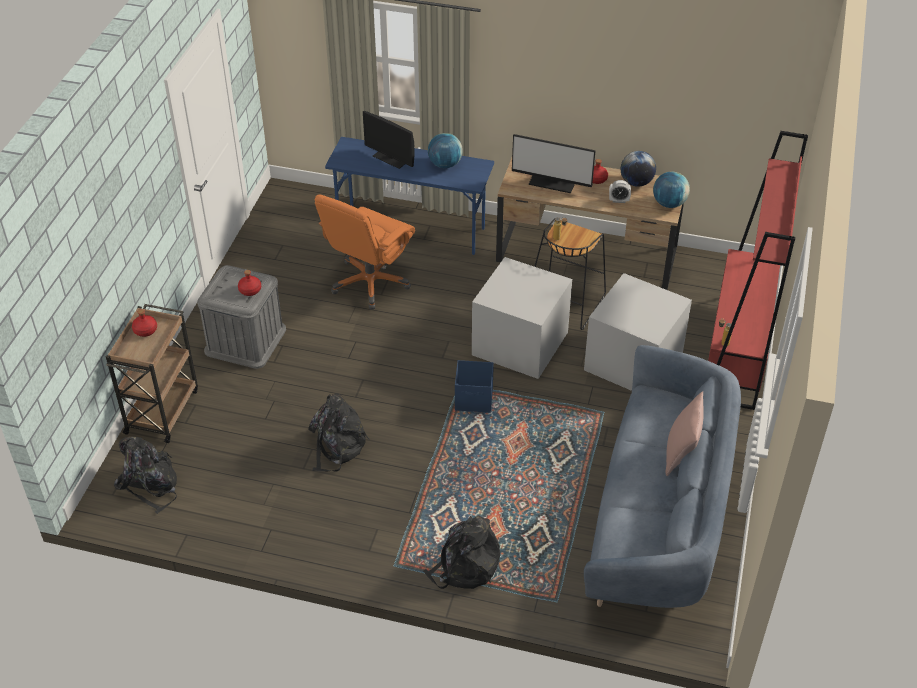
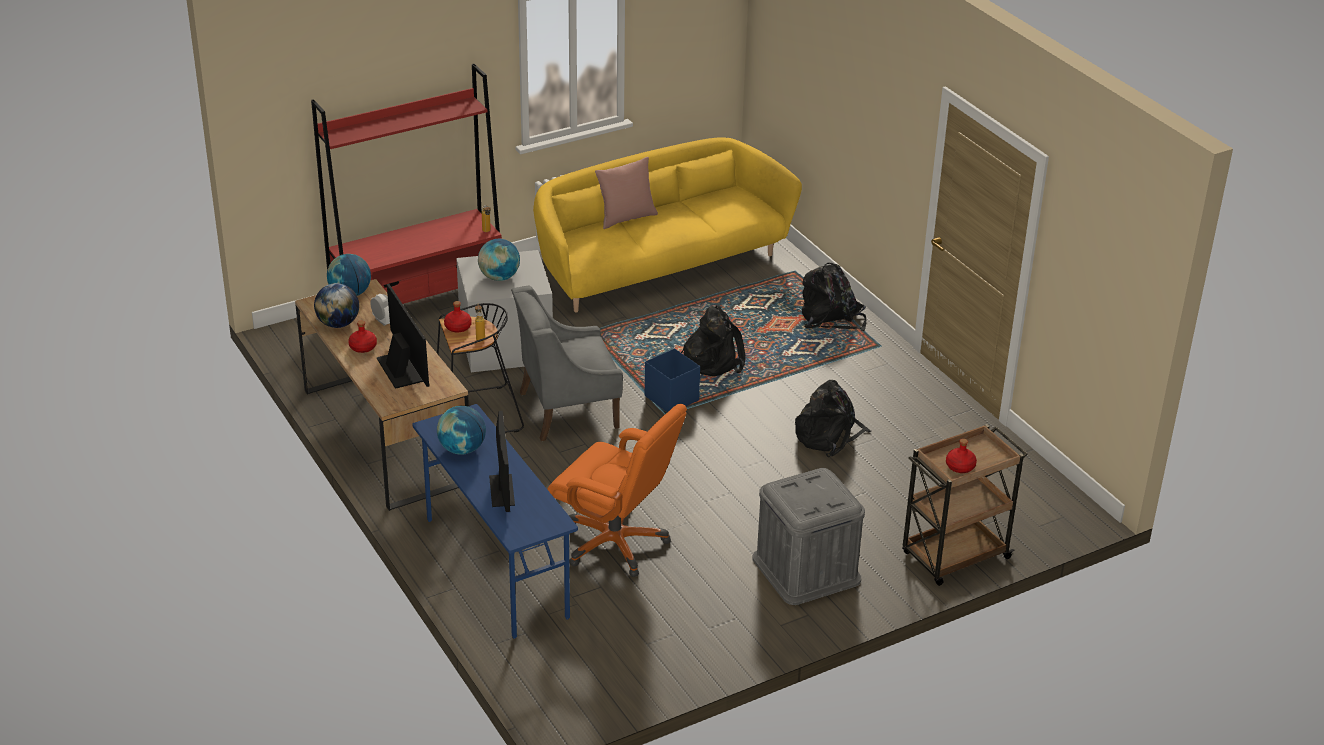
camera: 135 degrees left, 10 degrees down
black backpack [114,437,177,514] -> black backpack moved to [681,305,745,377]
red bottle [238,270,261,296] -> red bottle moved to [444,301,472,332]
orange office chair [315,195,415,310] -> orange office chair turned 45 degrees clockwise [547,404,687,577]
grey storage box [472,257,572,379] -> grey armchair [511,285,623,441]
blue sofa [584,345,741,608] -> yellow sofa [533,138,802,312]
none -> globe [478,239,520,281]

